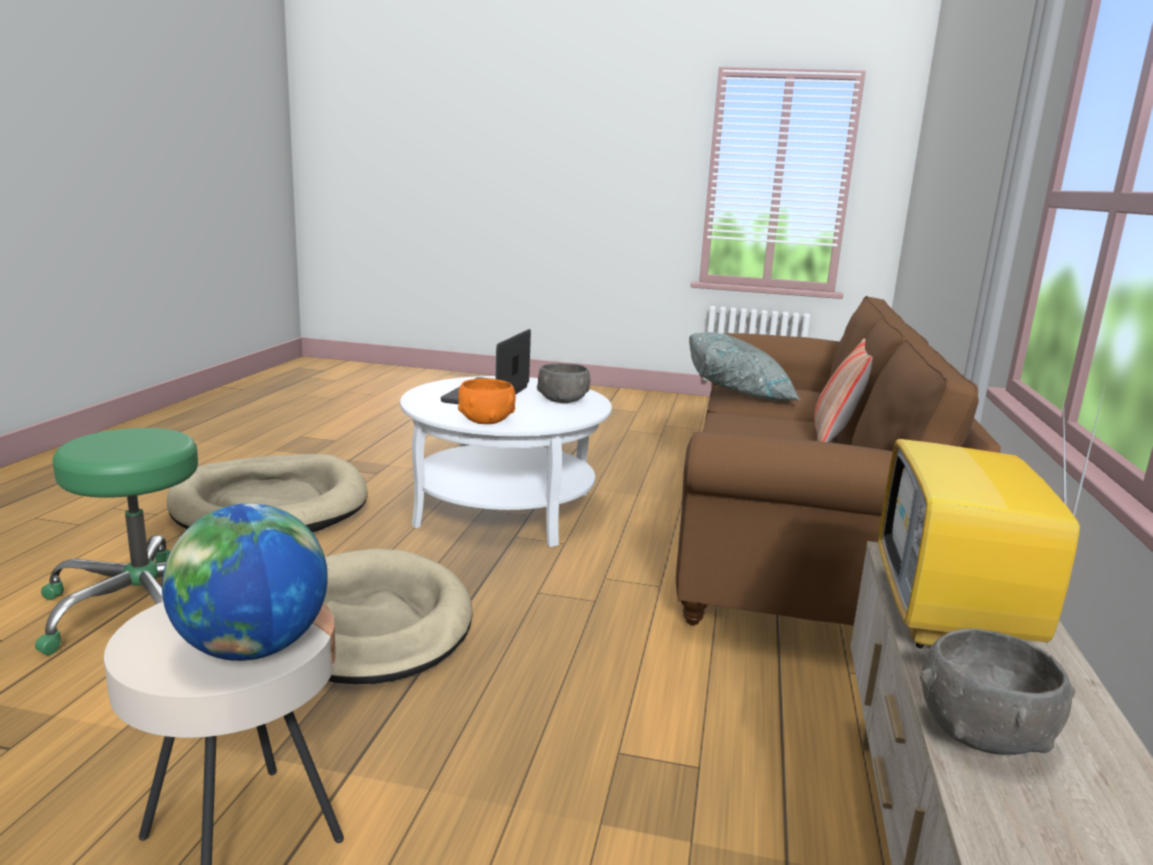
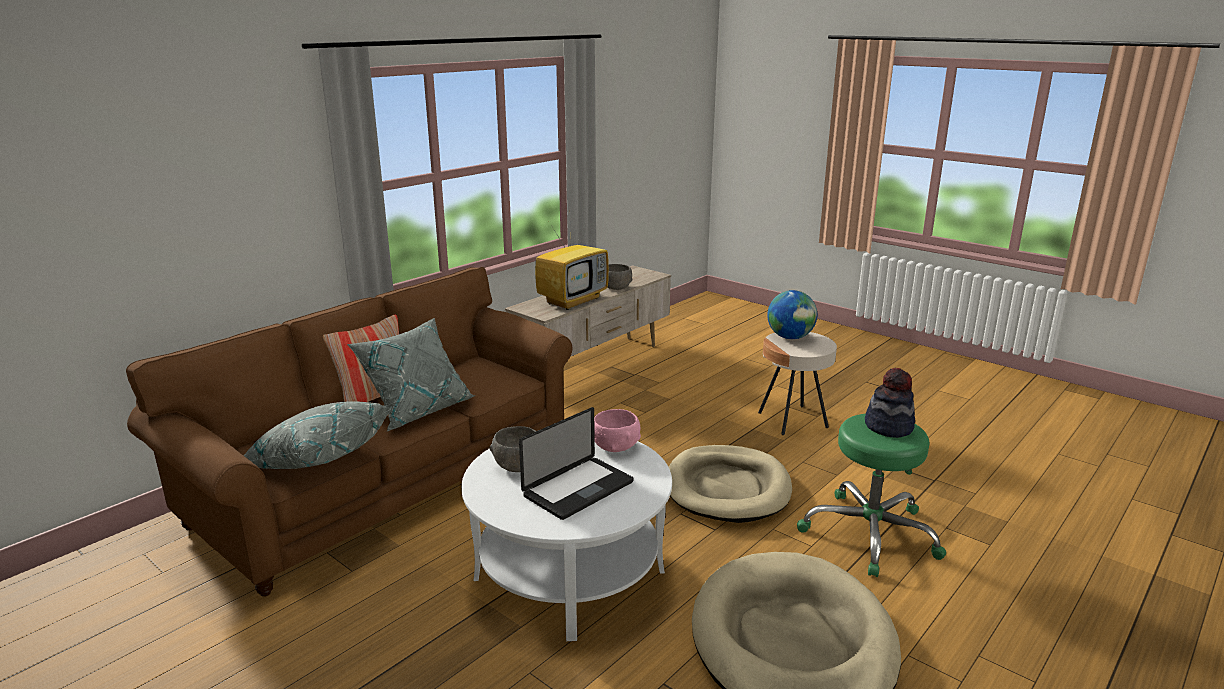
camera: 150 degrees left, 5 degrees up
orange bowl [458,378,516,424] -> pink bowl [594,409,641,452]
none -> grey pillow [347,318,475,431]
none -> hat [865,368,915,438]

